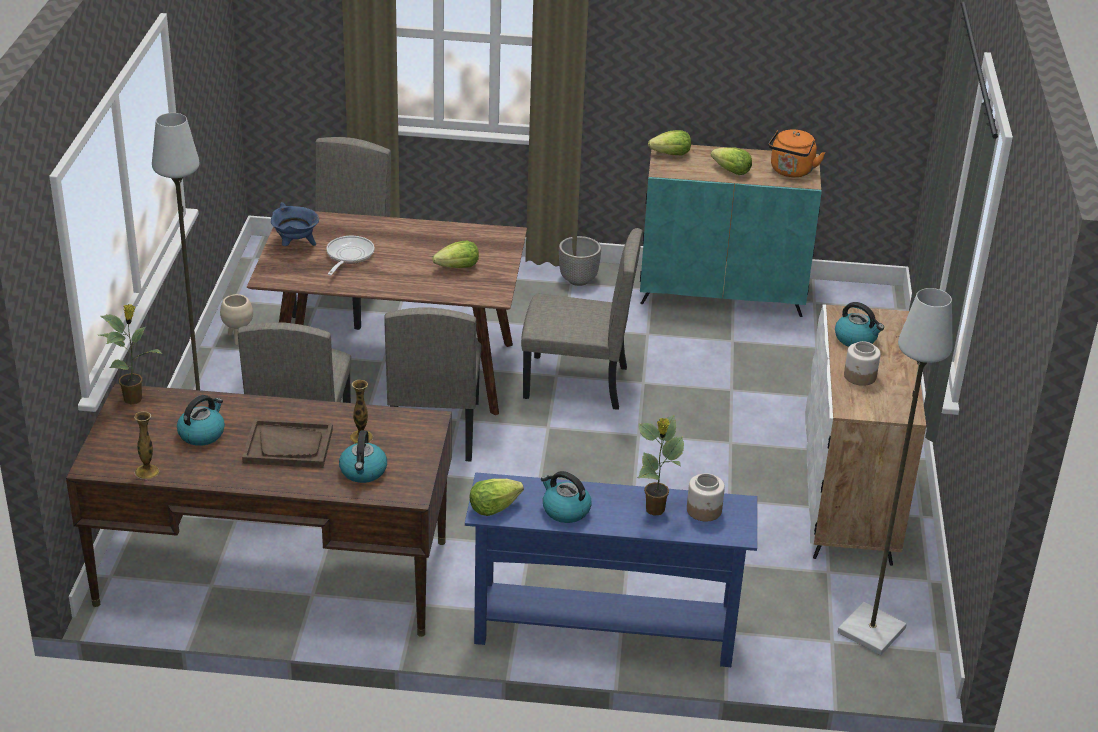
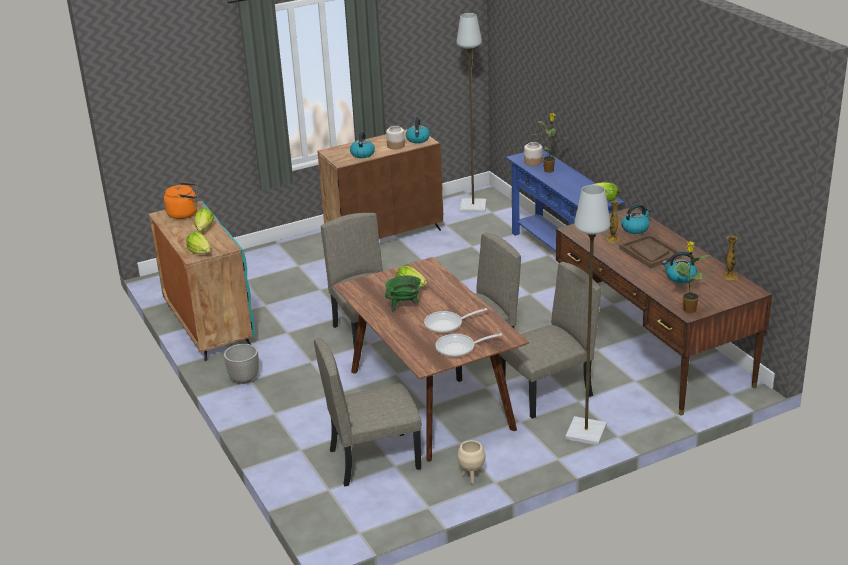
camera: 120 degrees left, 5 degrees down
blue cooking pot [271,202,319,246] -> frying pan [435,333,502,357]
kettle [541,471,592,523] -> kettle moved to [406,117,430,143]
white cabinet [805,304,926,566] -> brown cabinet [318,129,443,239]
none -> green cooking pot [385,275,421,312]

